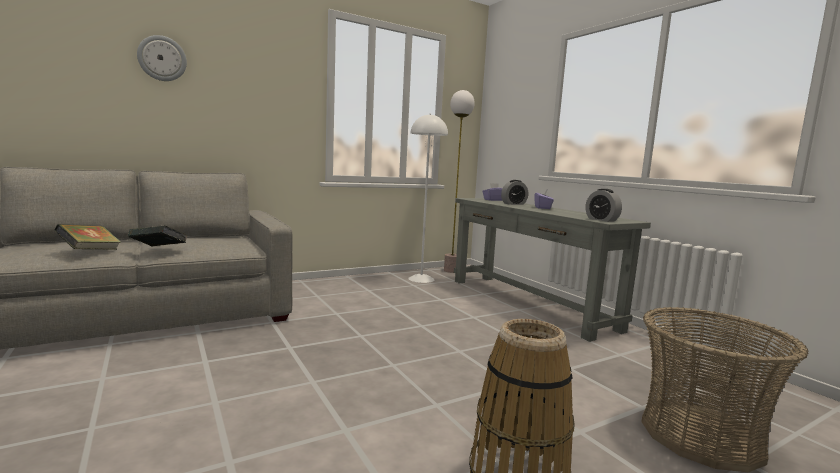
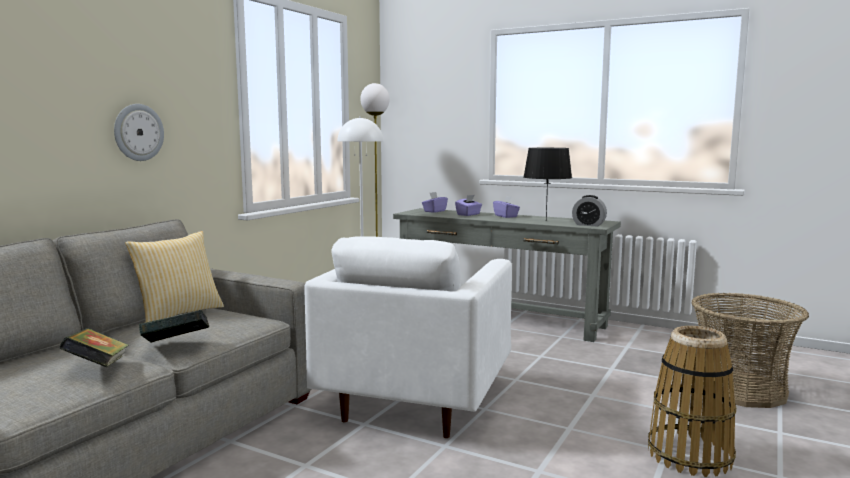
camera: 30 degrees left, 0 degrees up
wall clock [137,35,187,81] -> wall clock moved to [114,104,164,161]
alarm clock [501,180,528,205] -> purple tissue box [455,195,482,216]
none -> pillow [125,231,224,322]
none -> white armchair [304,236,512,438]
none -> black table lamp [524,148,572,221]

